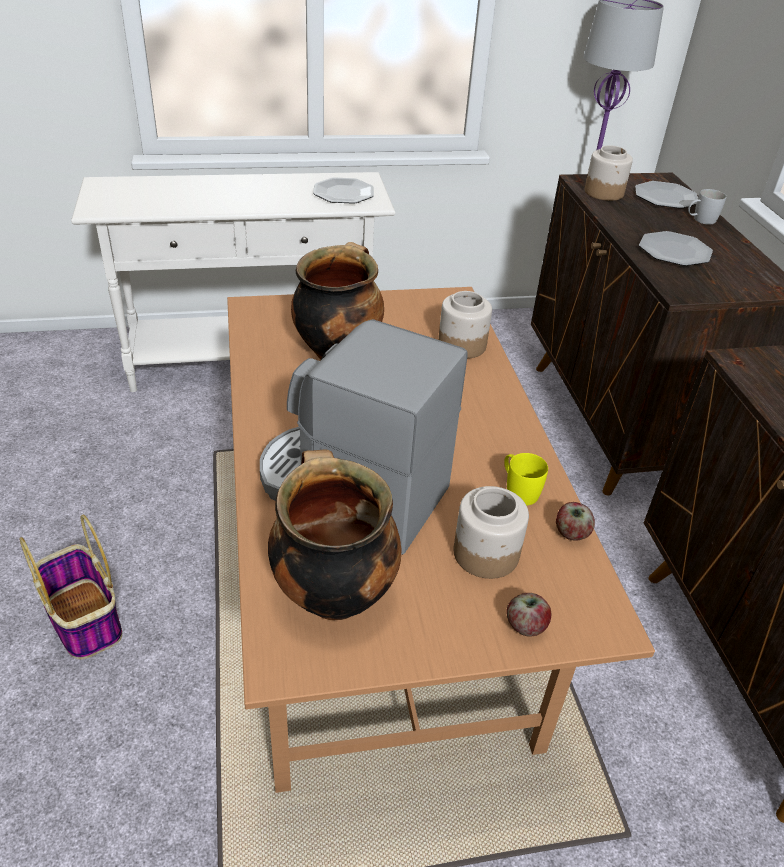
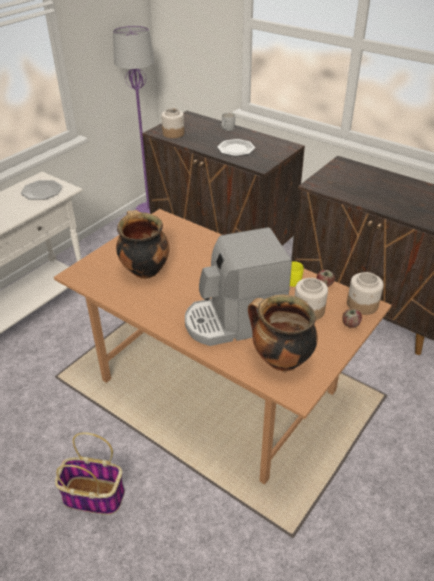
camera: 40 degrees left, 0 degrees up
jar [438,291,492,359] -> jar moved to [347,272,384,315]
plate [635,181,698,209] -> none

